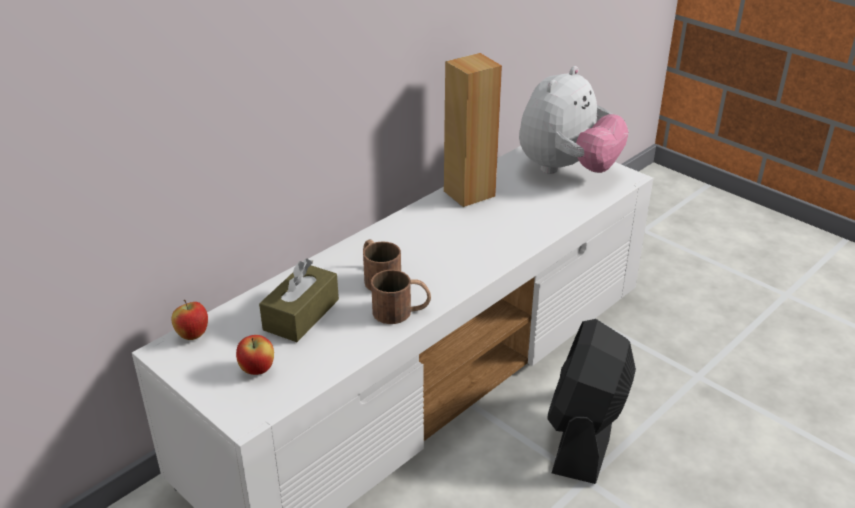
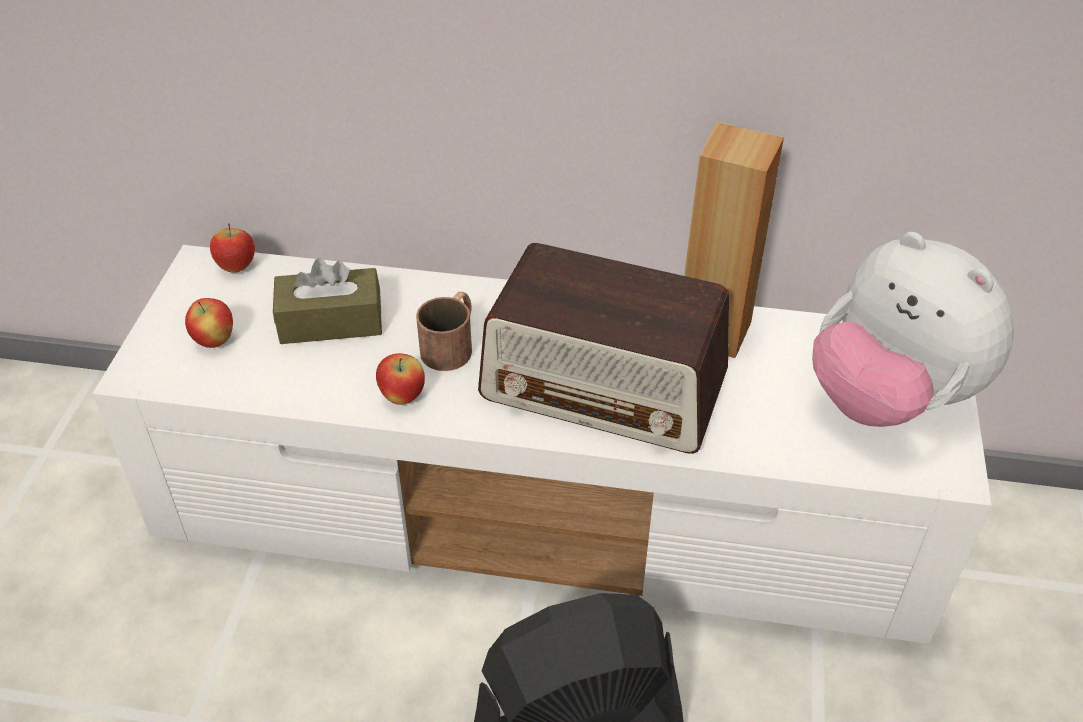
camera: 55 degrees right, 10 degrees up
brown mug [371,270,431,324] -> apple [376,353,425,405]
plush toy [519,66,629,174] -> plush toy turned 45 degrees clockwise [812,232,1014,427]
none -> radio [478,243,729,454]

